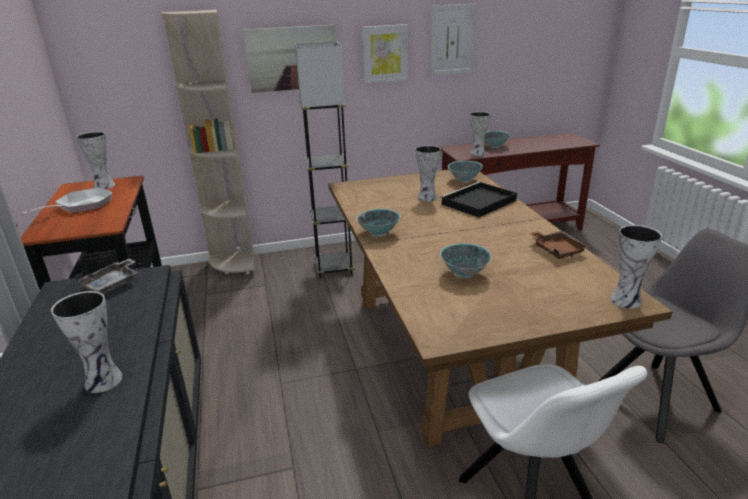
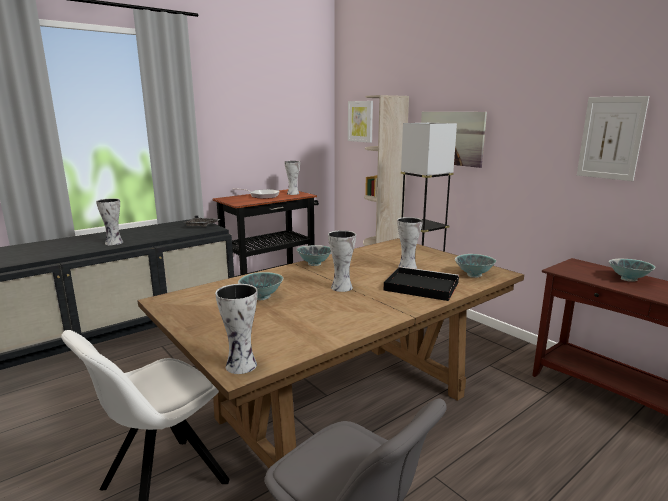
camera: 65 degrees right, 10 degrees down
picture [362,24,408,83] -> picture moved to [348,101,373,143]
vase [470,112,490,156] -> vase moved to [328,230,356,292]
brown tray [528,231,589,259] -> none

